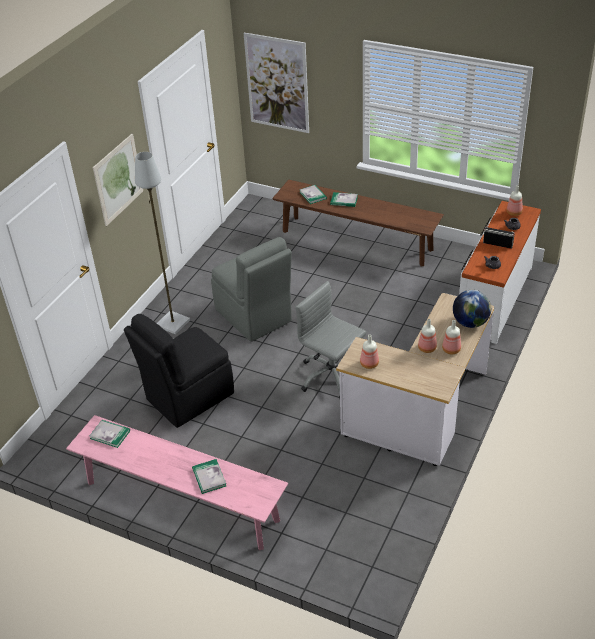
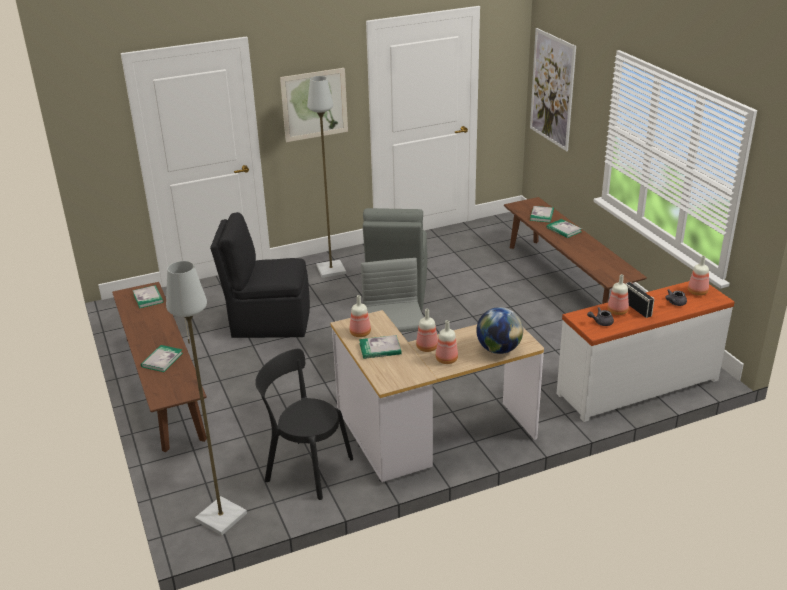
camera: 40 degrees right, 10 degrees down
pink bench [66,415,288,550] -> brown bench [112,282,207,452]
none -> grey floor lamp [166,261,247,536]
none -> black chair [255,349,353,500]
none -> book [359,335,401,359]
none -> bottle [608,274,629,315]

